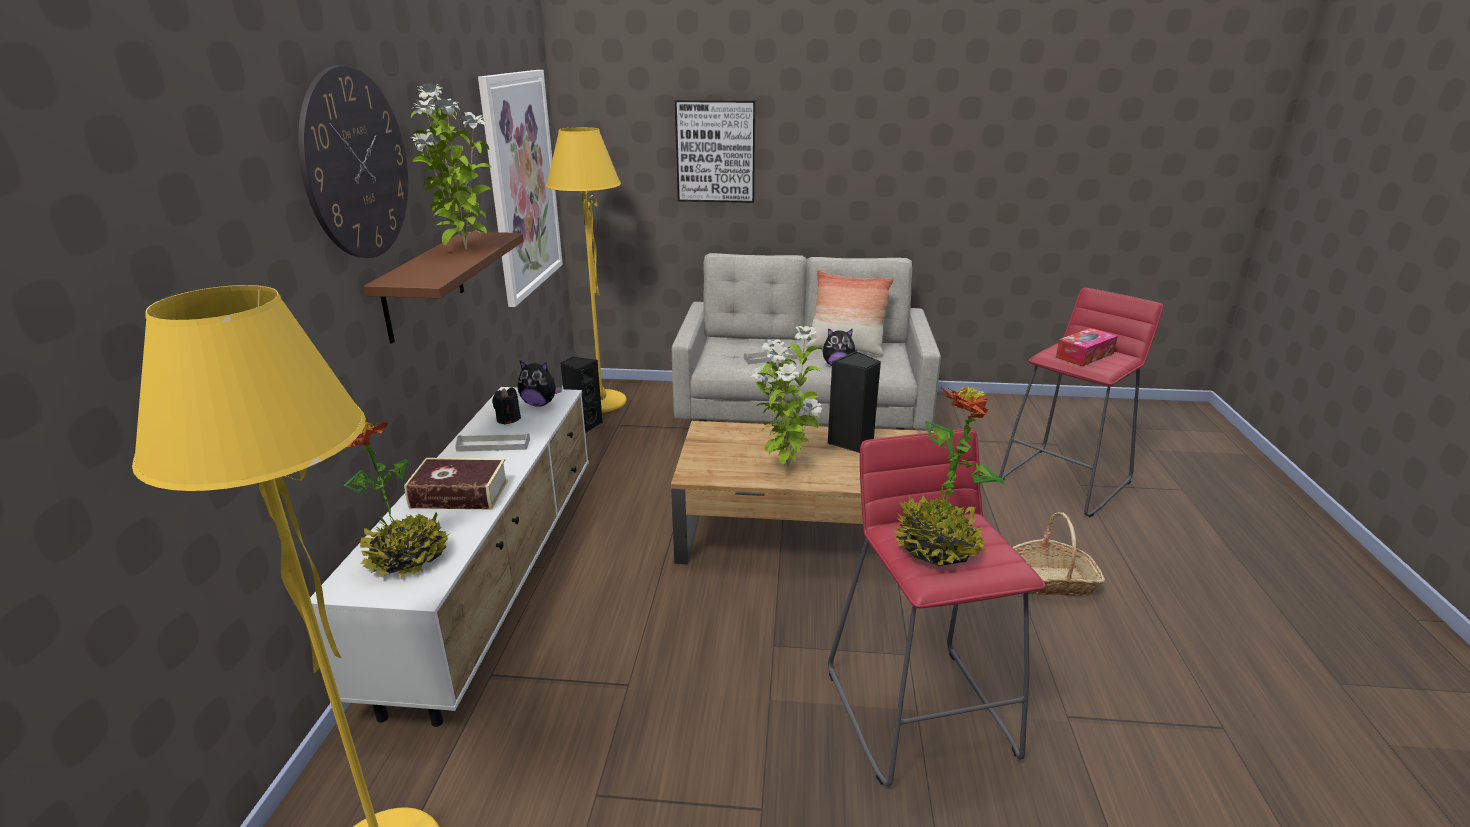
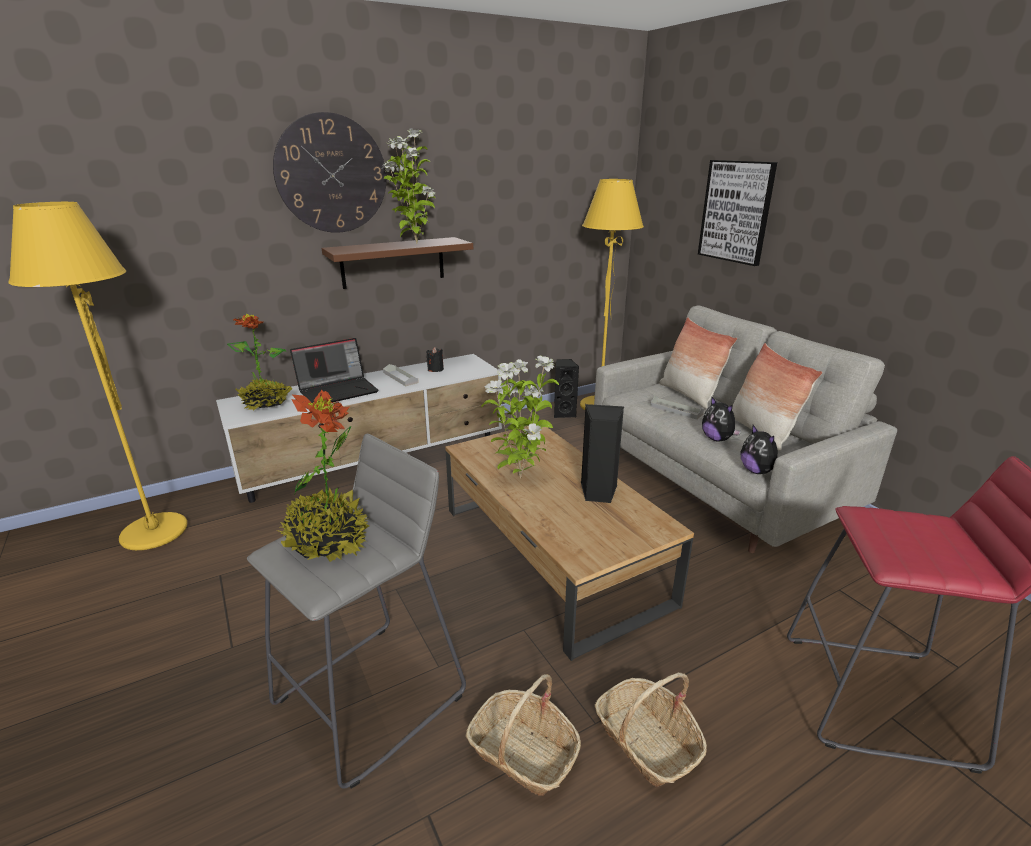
camera: 55 degrees right, 0 degrees up
book [404,458,508,510] -> laptop [290,338,378,403]
picture [478,70,563,307] -> none
plush toy [518,361,562,407] -> plush toy moved to [741,425,778,474]
red stool [828,429,1046,786] -> grey stool [247,434,466,789]
tissue box [1055,328,1118,367] -> none
none -> basket [466,674,581,796]
none -> pillow [659,317,737,409]

